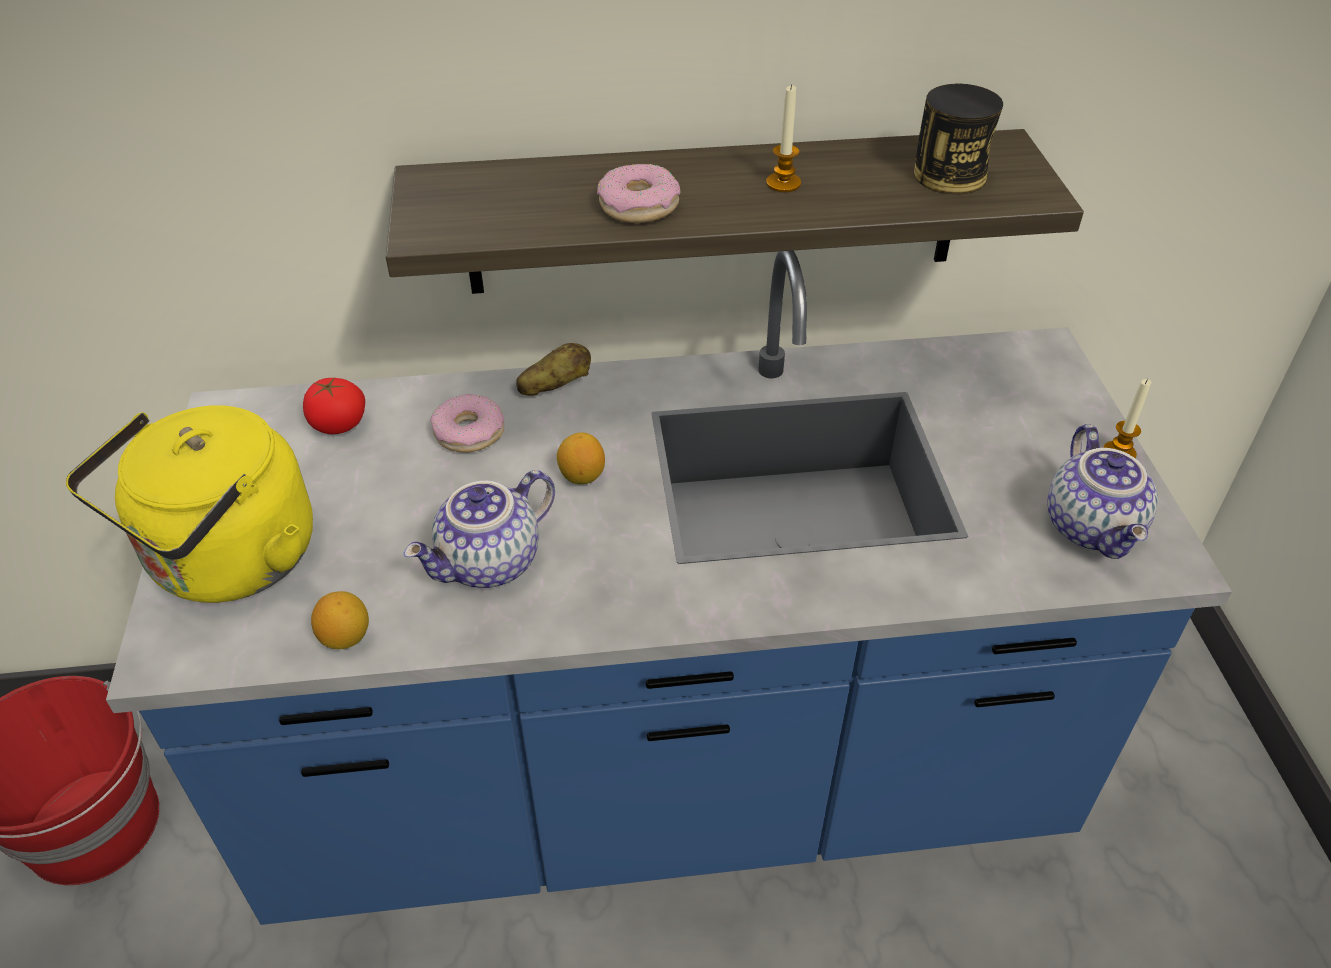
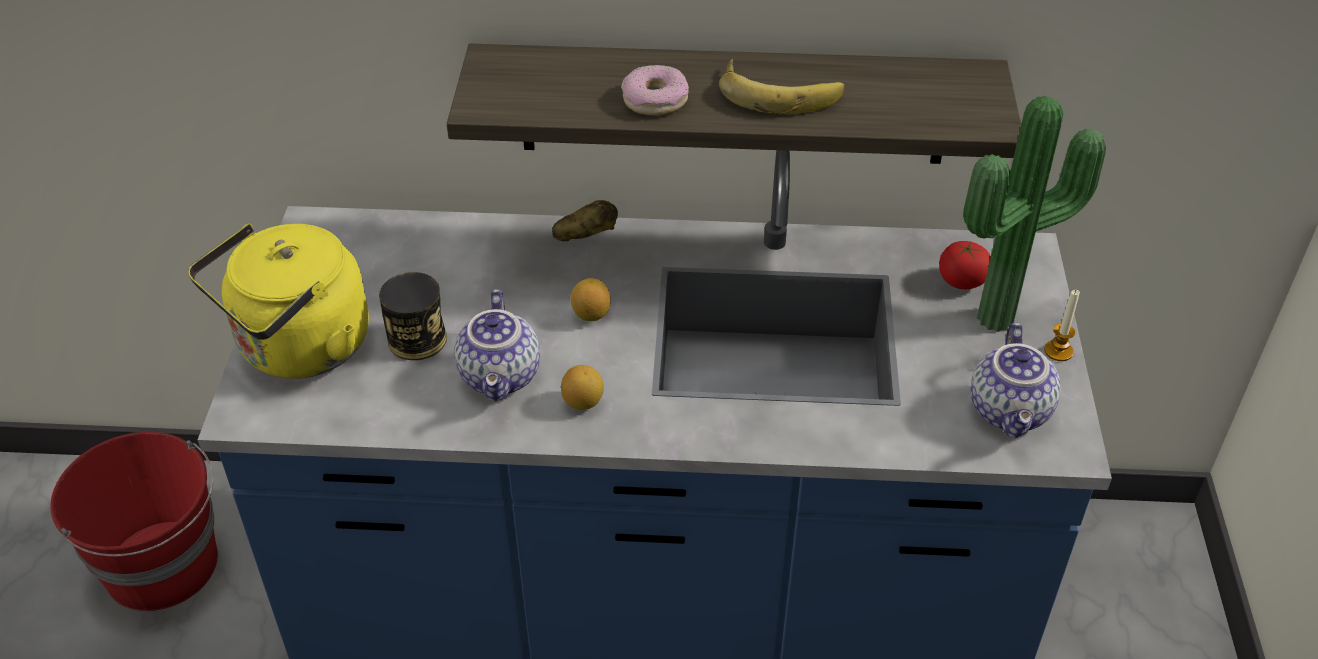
camera: 10 degrees right, 0 degrees up
tomato [303,377,365,434] -> tomato moved to [939,241,991,289]
lemon [311,591,369,649] -> lemon moved to [561,365,604,410]
teapot [403,470,555,588] -> teapot turned 60 degrees counterclockwise [455,289,540,401]
donut [430,394,504,452] -> none
candle [766,84,801,192] -> banana [719,58,845,114]
can [914,84,1003,194] -> can moved to [379,272,447,360]
none -> potted plant [963,96,1106,332]

